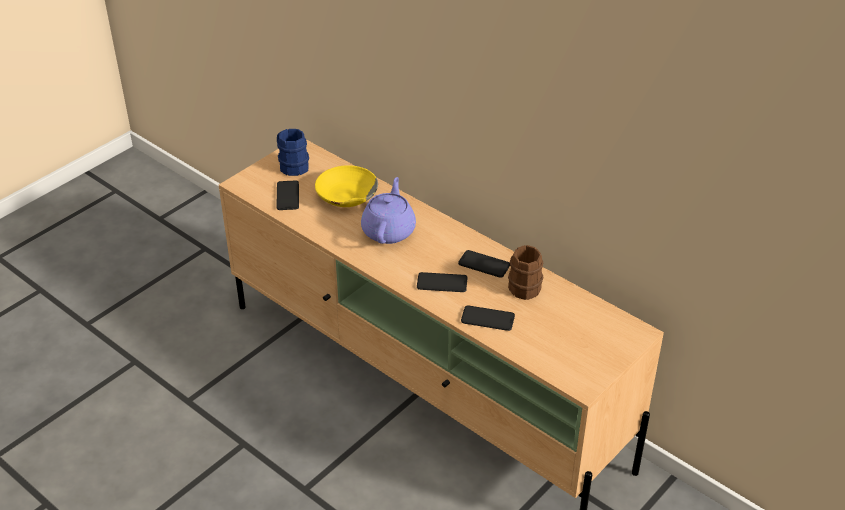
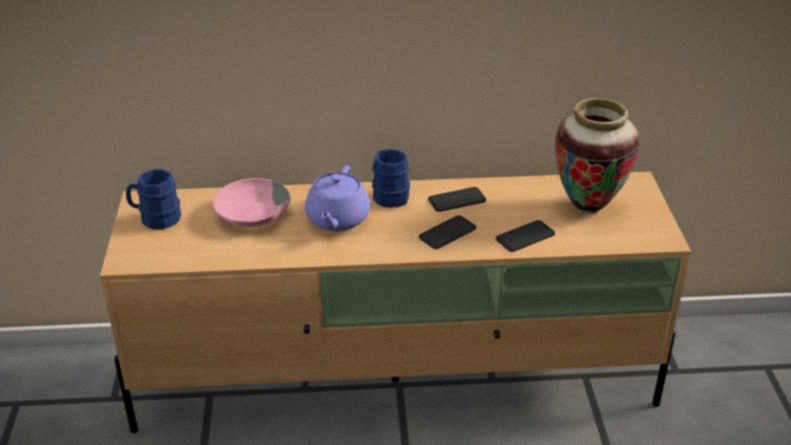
camera: 45 degrees left, 5 degrees down
phone [277,180,299,210] -> none
yellow bowl [315,165,378,207] -> pink bowl [213,178,291,227]
purple teapot [361,177,416,244] -> purple teapot turned 135 degrees counterclockwise [305,166,370,231]
brown mug [508,245,543,300] -> none
none -> blue mug [372,149,410,208]
none -> vase [555,98,639,213]

